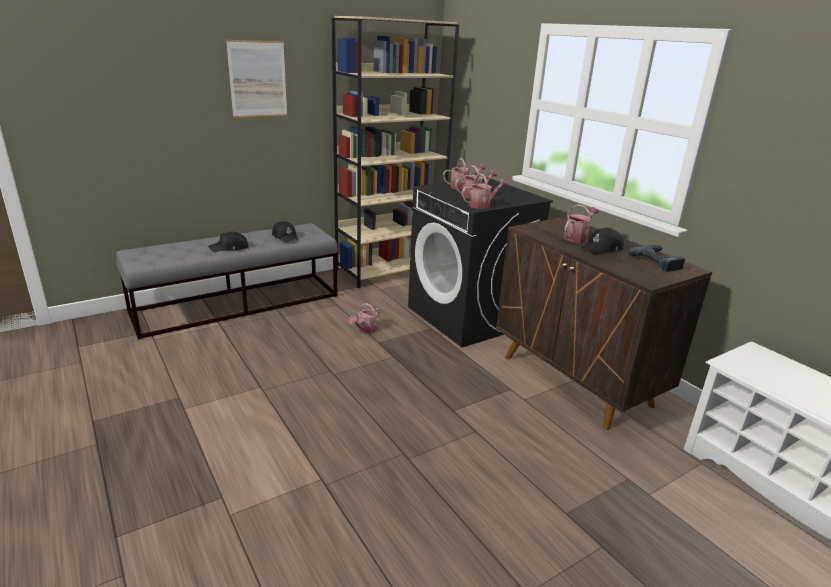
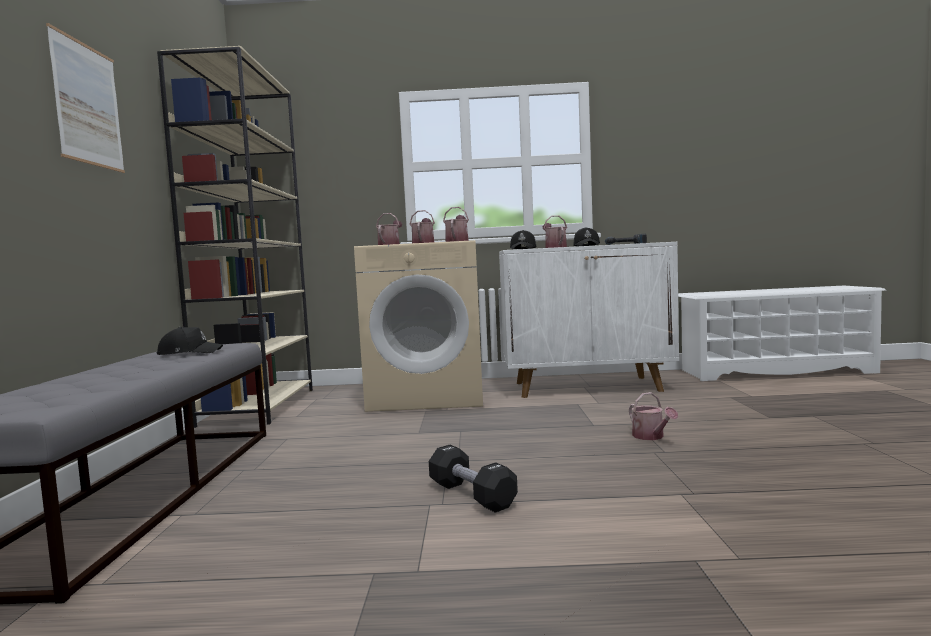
camera: 55 degrees left, 20 degrees down
black cap [208,232,249,252] -> black cap moved to [510,230,537,249]
watering can [348,303,380,334] -> watering can moved to [629,392,678,440]
black washing machine [408,178,553,347] -> beige washing machine [354,240,483,412]
brown cabinet [496,217,712,430] -> white cabinet [499,242,679,398]
none -> black dumbbell [429,445,518,513]

